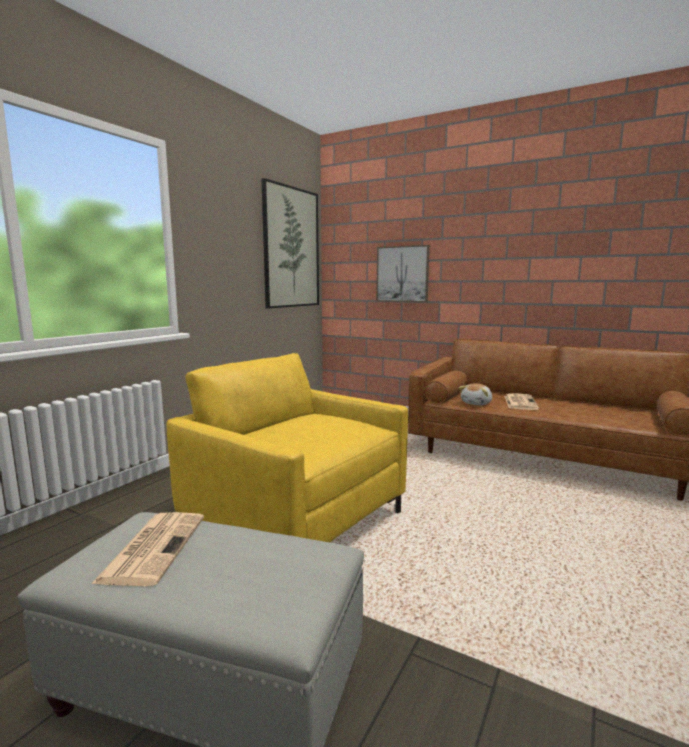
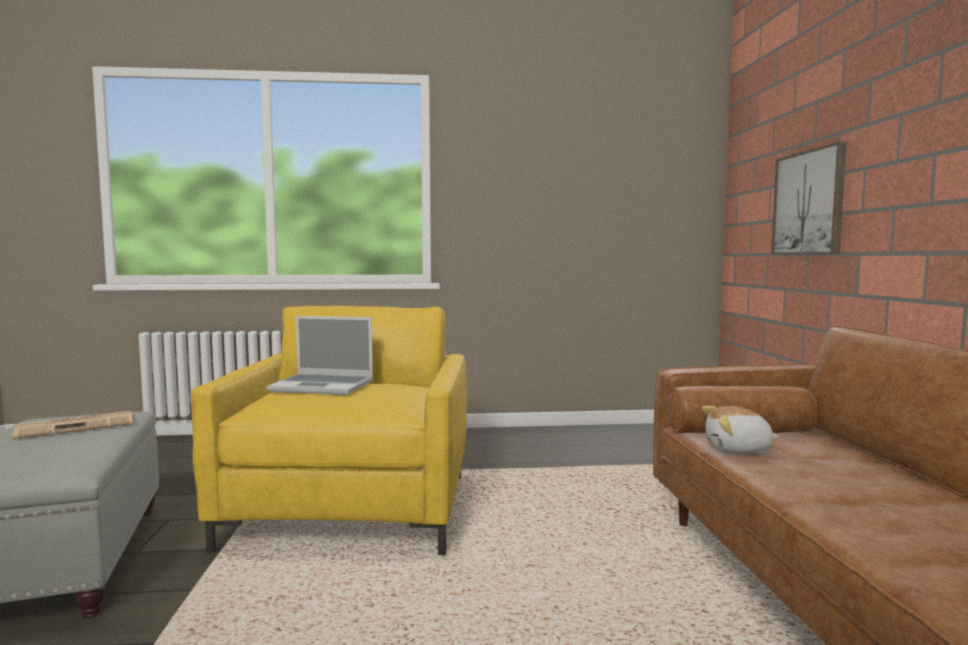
camera: 55 degrees right, 5 degrees down
picture [261,178,319,308] -> none
newspaper [504,393,539,410] -> none
none -> laptop [267,316,373,395]

